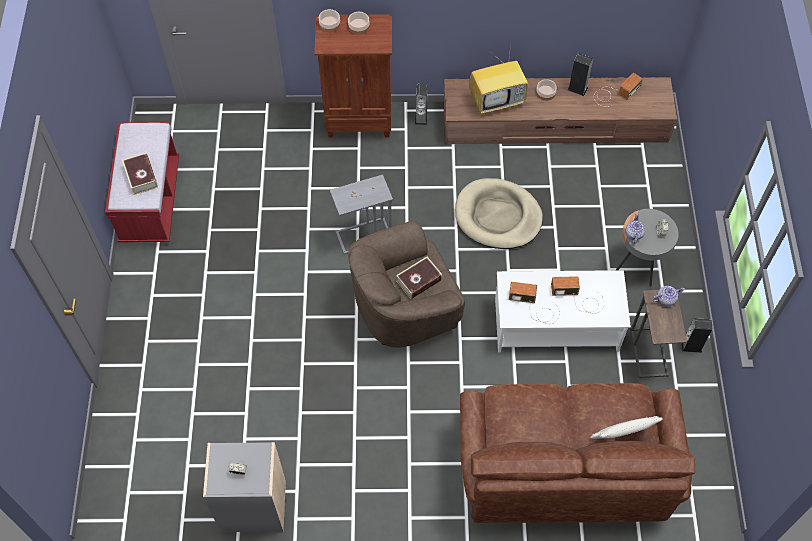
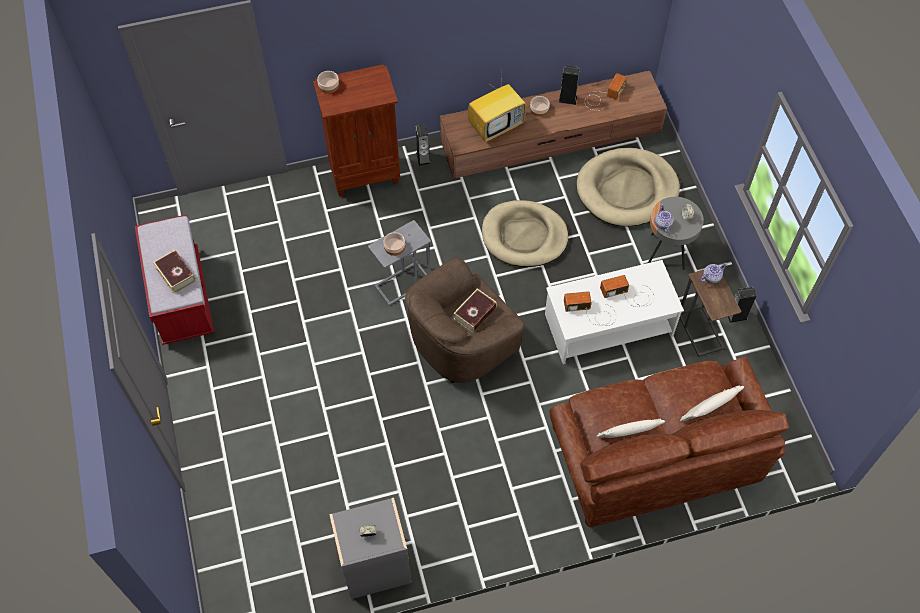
camera: 15 degrees left, 0 degrees up
bowl [348,12,370,35] -> bowl moved to [384,232,405,256]
none -> beige dog bed [577,148,680,226]
none -> white pillow [596,419,665,438]

